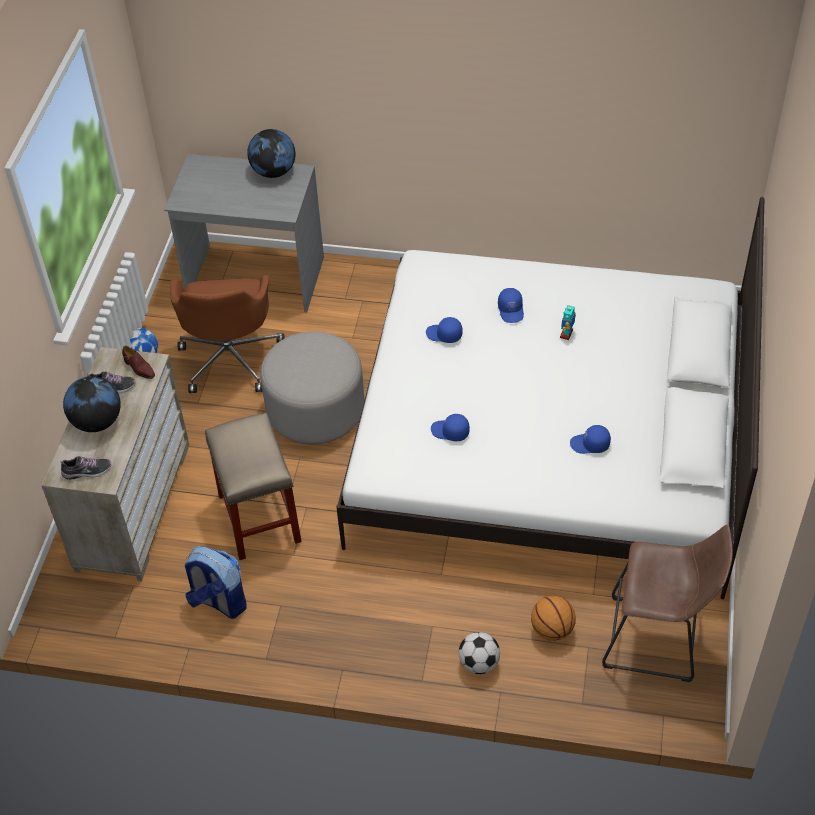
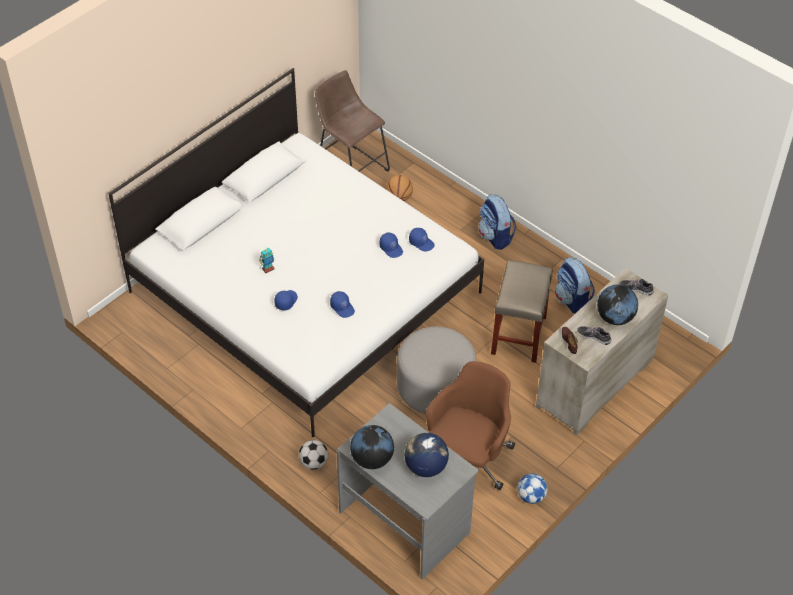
camera: 150 degrees left, 0 degrees up
football [459,632,500,674] -> football moved to [299,440,328,470]
blue cap [570,425,611,454] -> blue cap moved to [409,228,435,252]
none -> globe [404,433,449,477]
none -> backpack [478,194,516,250]

